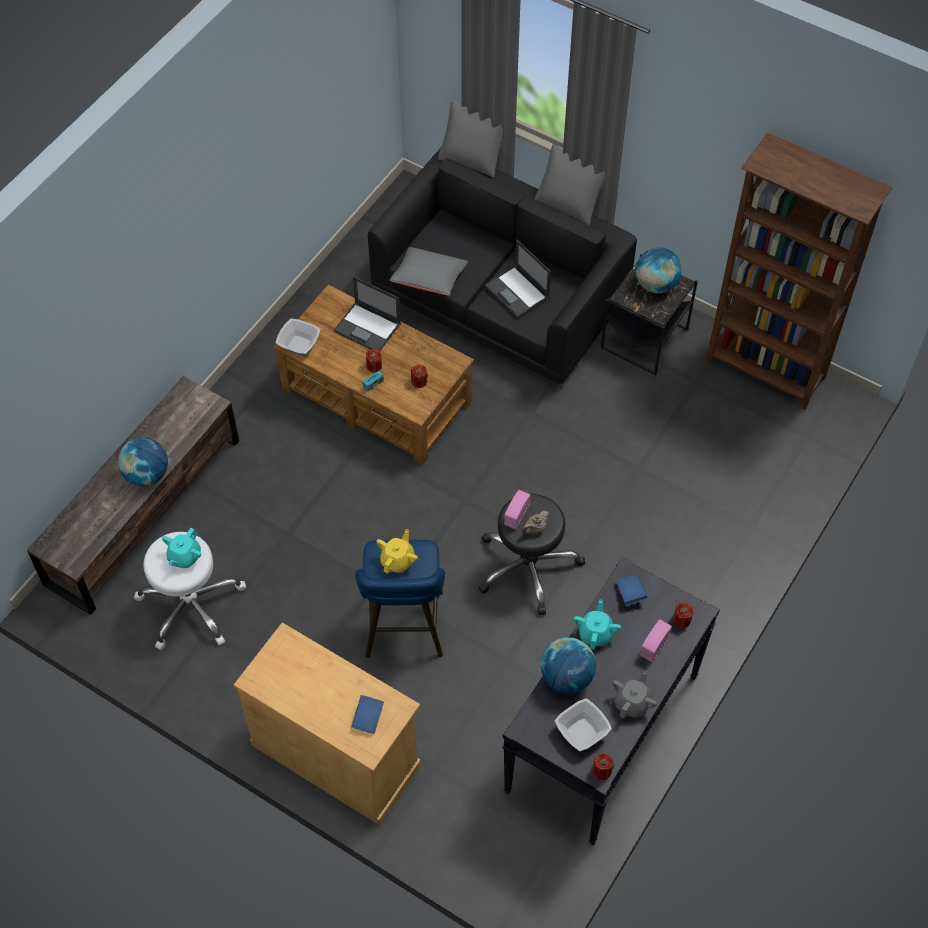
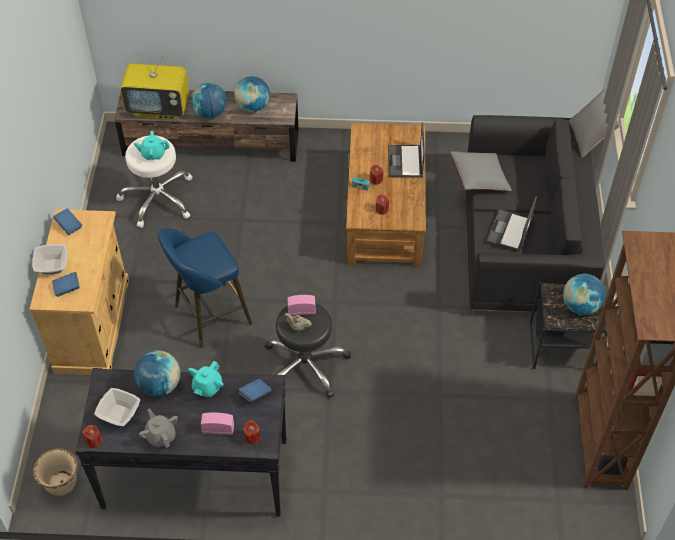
camera: 60 degrees right, 5 degrees down
bowl [275,319,320,355] -> bowl moved to [32,244,67,274]
yellow teapot [376,529,418,574] -> none
grey pillow [535,144,605,225] -> none
turquoise teapot [574,600,621,650] -> turquoise teapot turned 135 degrees clockwise [188,361,223,397]
grey teapot [612,670,657,718] -> grey teapot turned 120 degrees counterclockwise [139,408,178,448]
none -> beige planter [33,448,78,496]
none -> blue book [53,208,82,235]
none -> television [120,54,189,119]
none -> globe [234,76,270,112]

